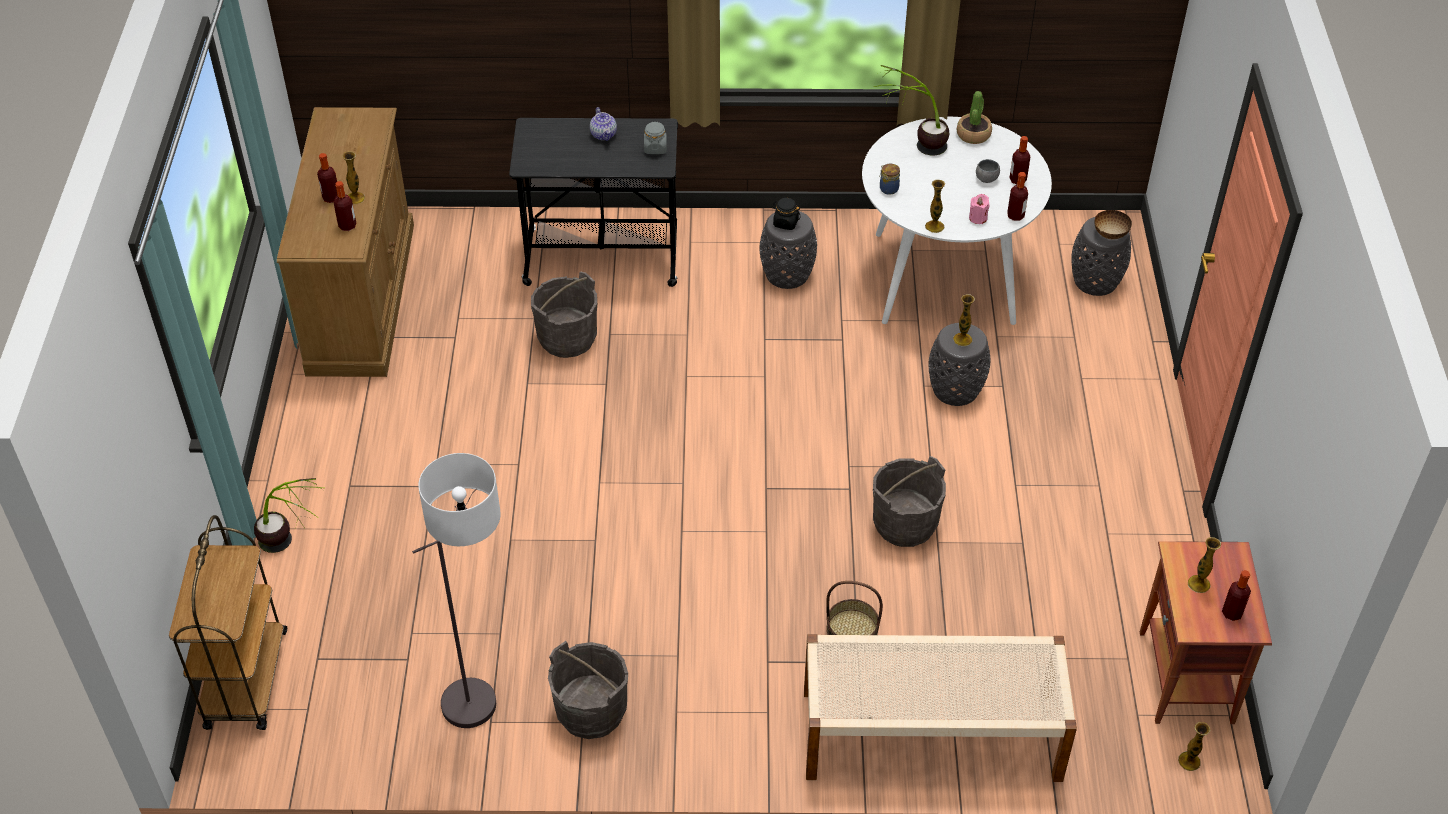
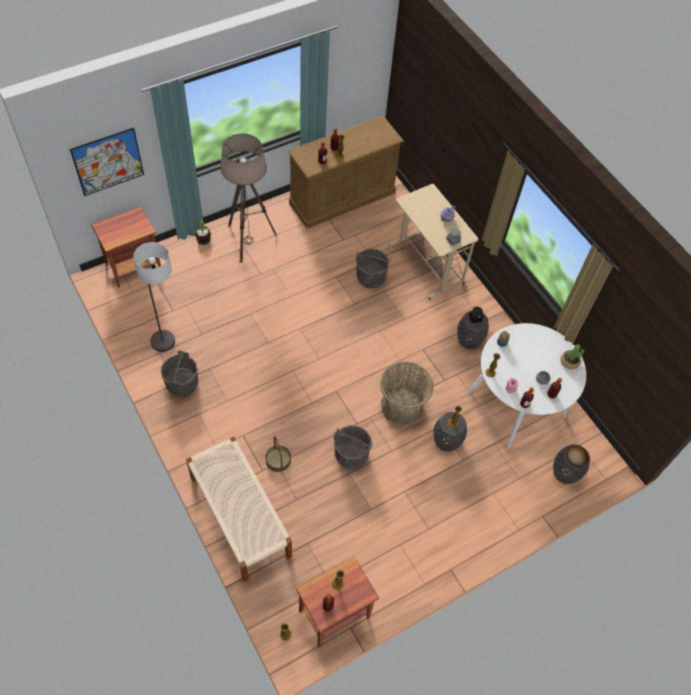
camera: 55 degrees right, 10 degrees up
brown cart [169,515,287,730] -> nightstand [91,206,161,288]
black desk [509,118,678,287] -> beige desk [389,184,478,301]
potted plant [874,65,949,155] -> none
none -> picture [70,127,144,196]
none -> floor lamp [221,134,277,263]
none -> basket [380,362,434,425]

